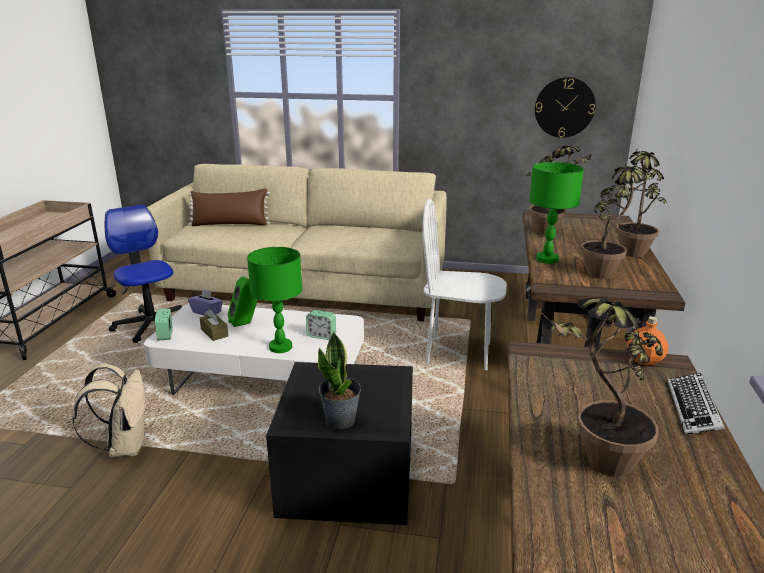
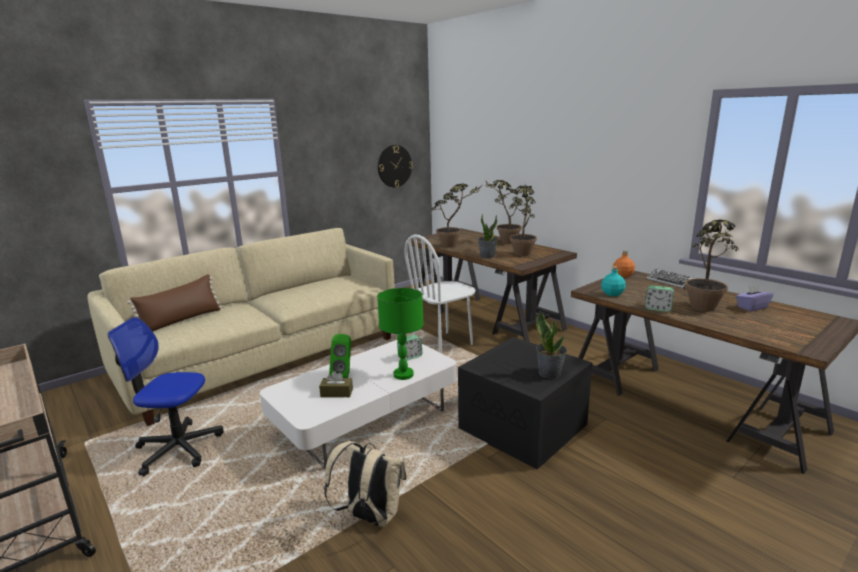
camera: 50 degrees left, 5 degrees down
alarm clock [155,309,173,340] -> alarm clock moved to [645,285,674,312]
purple tissue box [188,289,223,316] -> purple tissue box moved to [736,284,773,311]
green table lamp [529,162,584,264] -> potted plant [478,214,498,258]
none -> turquoise bottle [601,266,626,296]

